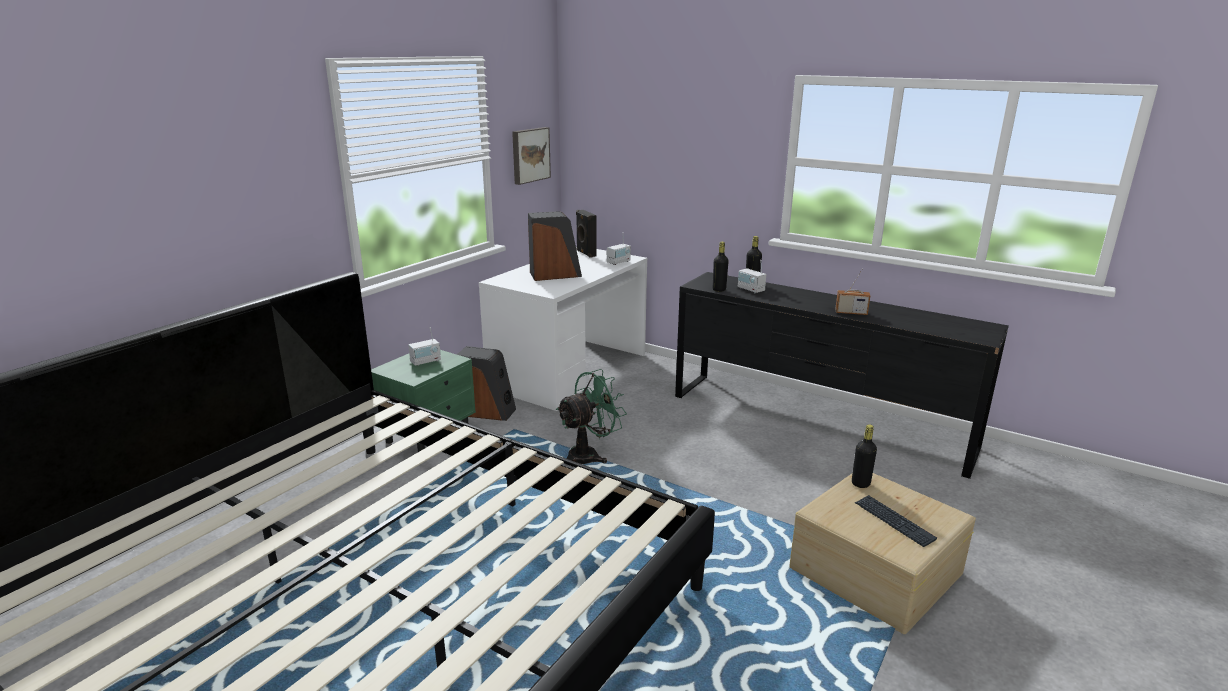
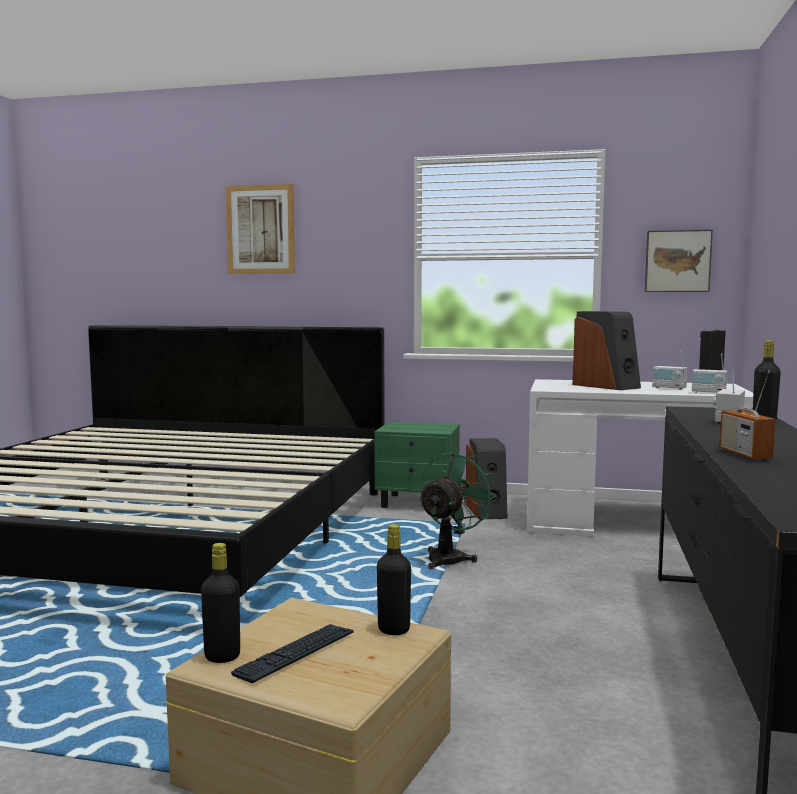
camera: 70 degrees right, 15 degrees down
radio [408,327,441,366] -> radio moved to [652,351,688,390]
green fan [556,369,627,464] -> green fan turned 90 degrees counterclockwise [418,452,497,569]
black bottle [713,242,729,292] -> black bottle moved to [201,543,240,663]
none -> picture [225,184,295,274]

